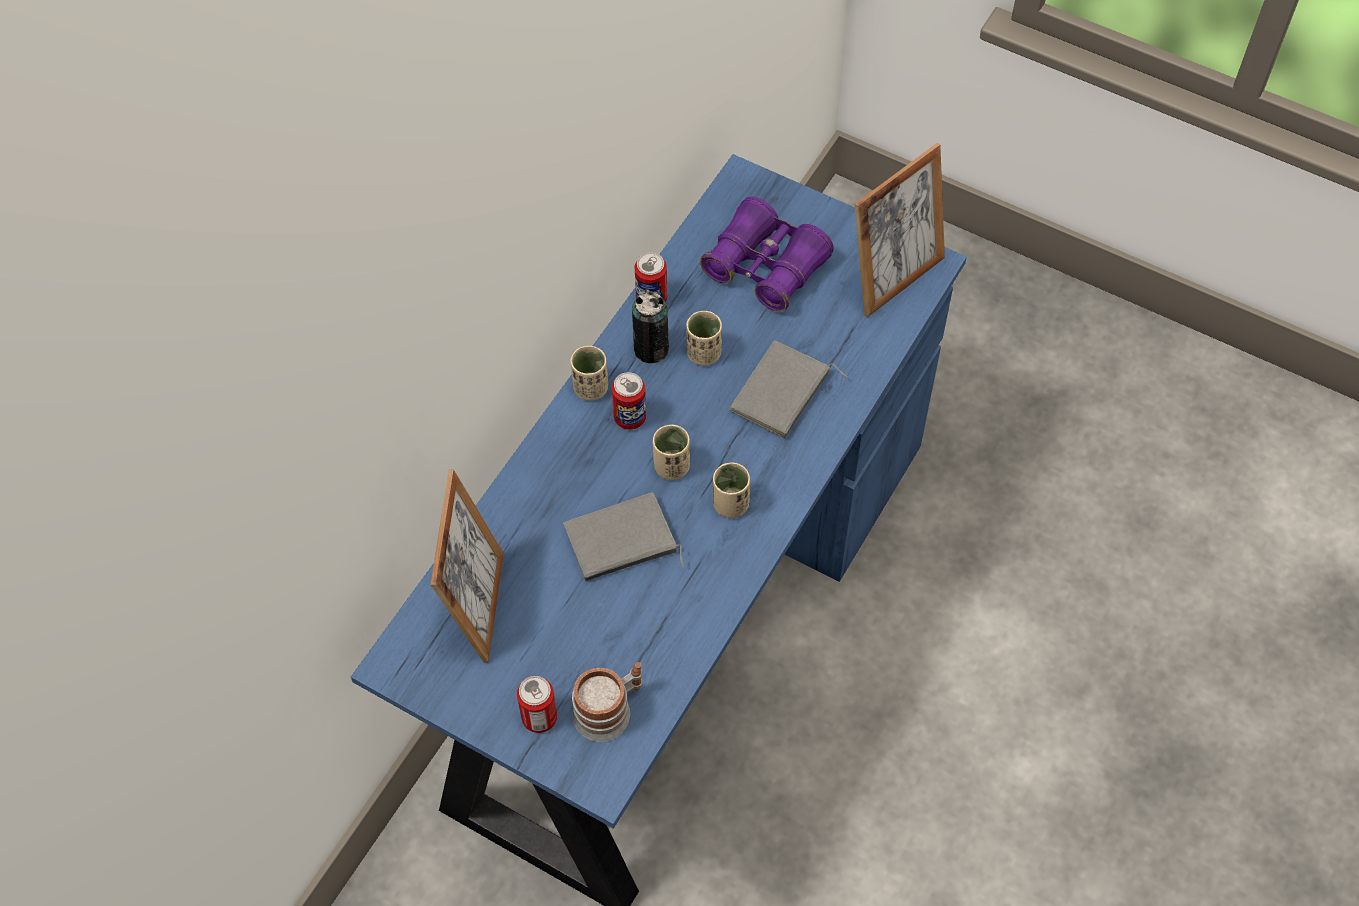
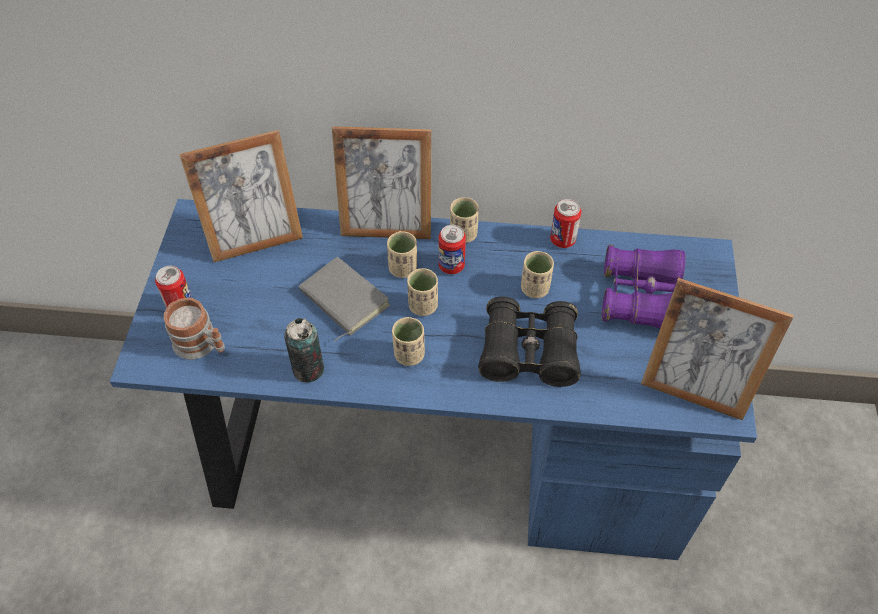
camera: 65 degrees right, 5 degrees down
can [632,292,669,364] -> can moved to [284,318,324,382]
grey book [729,340,848,438] -> black binoculars [478,297,581,387]
none -> picture frame [332,126,431,239]
none -> beige cup [387,231,417,278]

